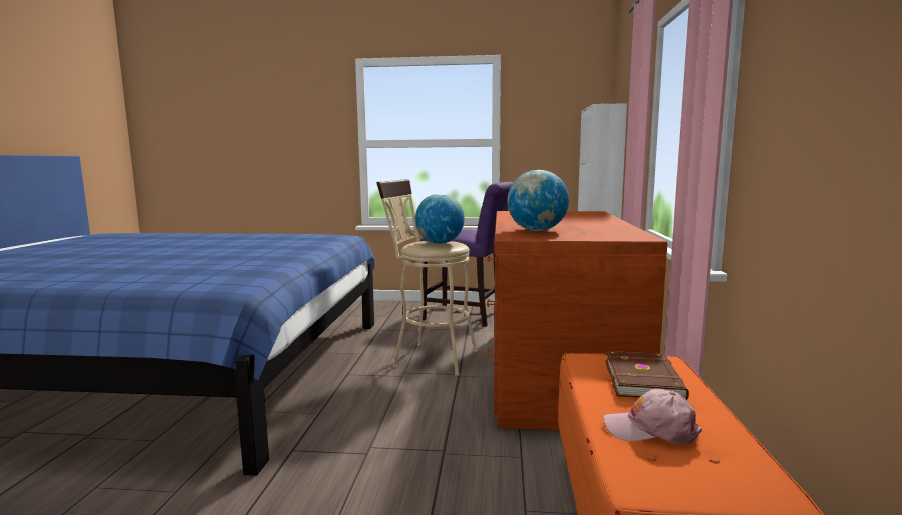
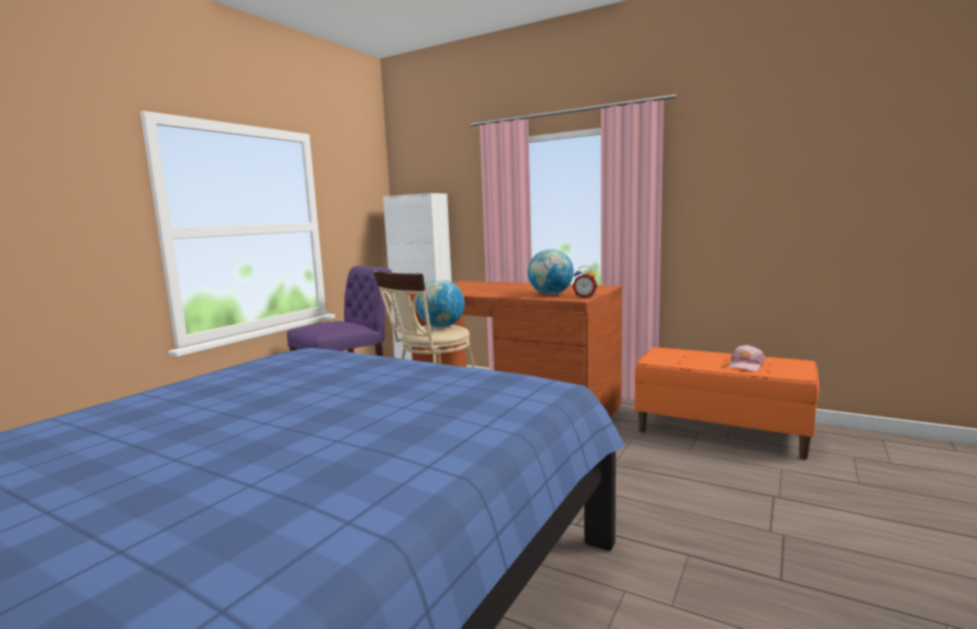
camera: 65 degrees left, 0 degrees up
brown book [605,351,689,400] -> none
none -> alarm clock [572,266,598,298]

